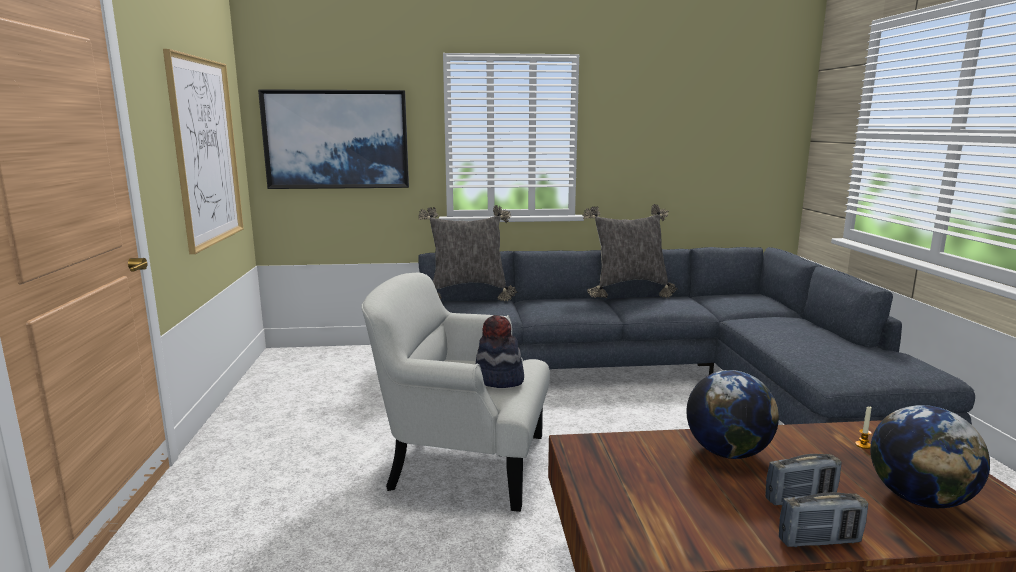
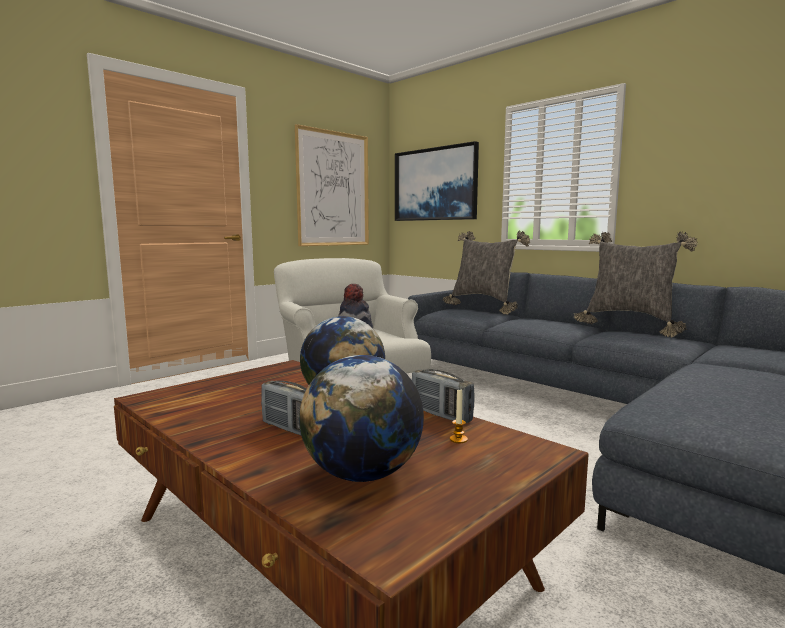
camera: 50 degrees right, 5 degrees down
radio [779,492,868,547] -> radio moved to [412,369,474,424]

